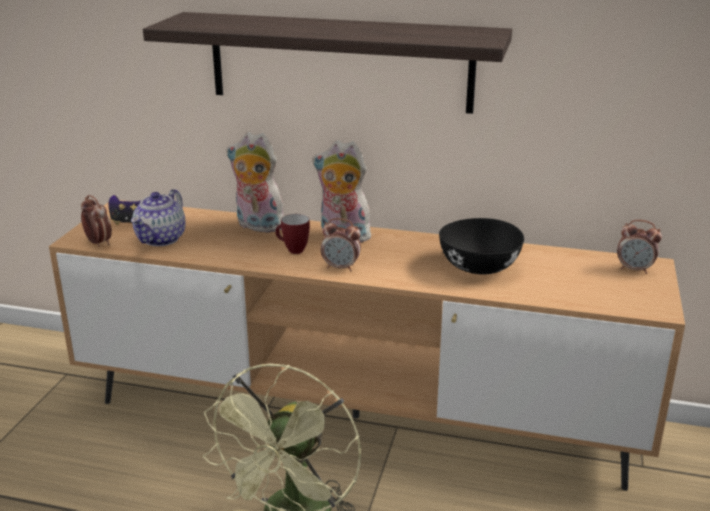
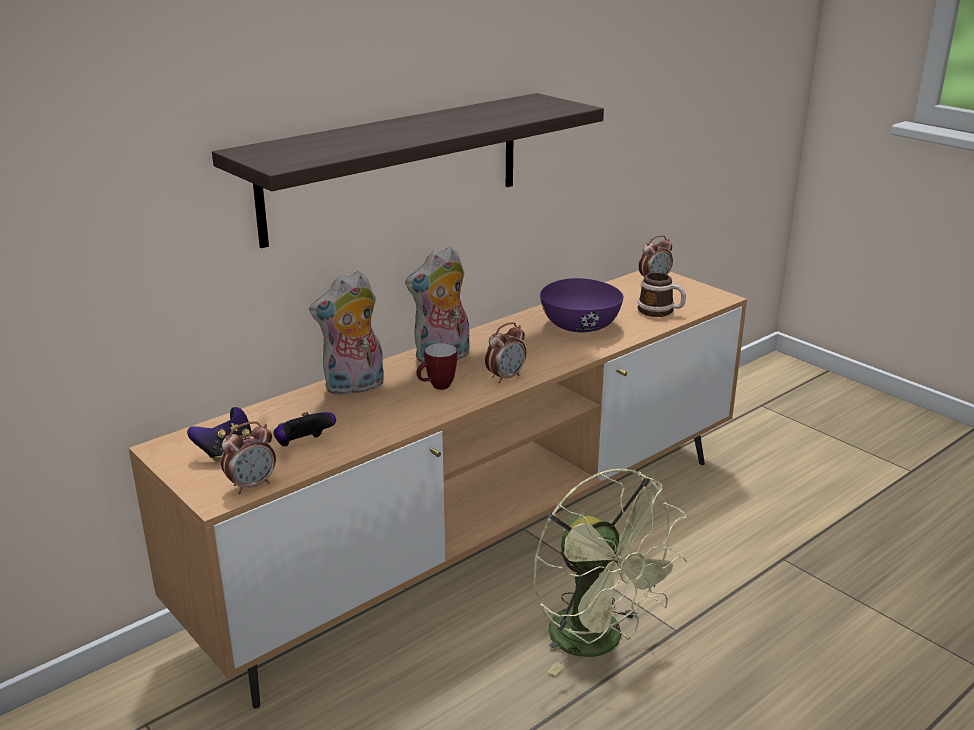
camera: 55 degrees left, 0 degrees up
alarm clock [81,195,112,247] -> alarm clock turned 150 degrees clockwise [221,421,276,494]
teapot [131,189,186,246] -> game controller [274,412,336,447]
black bowl [439,218,524,275] -> purple bowl [540,278,624,332]
none -> mug [637,273,686,317]

